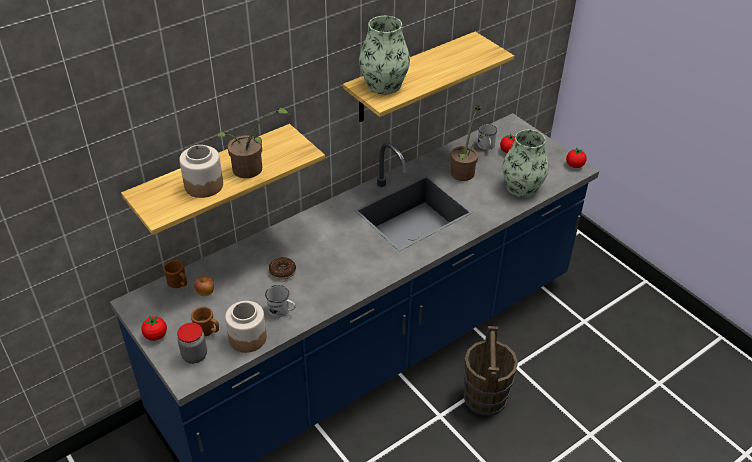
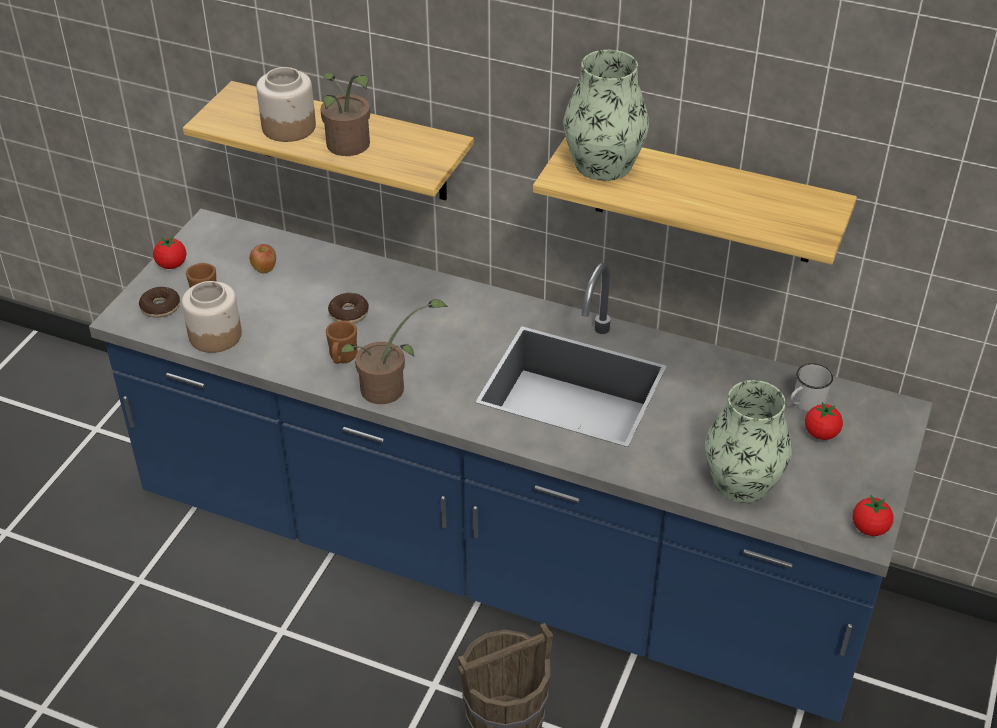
camera: 60 degrees right, 0 degrees up
brown mug [163,260,187,288] -> brown mug moved to [326,320,358,364]
jar [177,323,207,364] -> donut [139,287,180,318]
white mug [265,285,296,317] -> none
potted plant [450,105,485,181] -> potted plant moved to [340,299,448,404]

